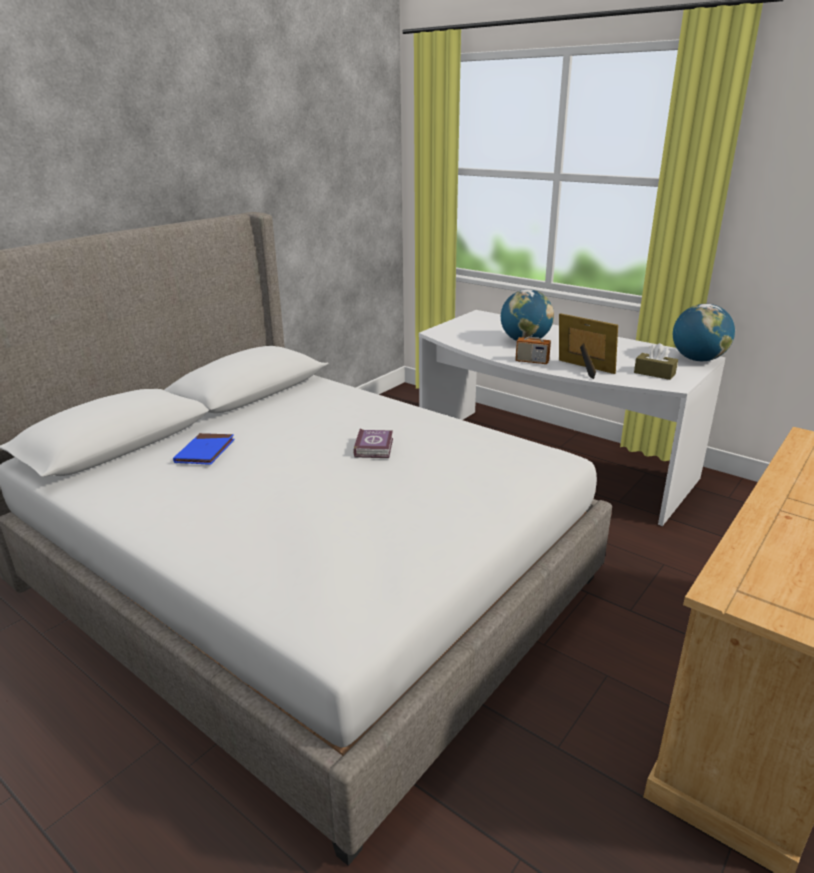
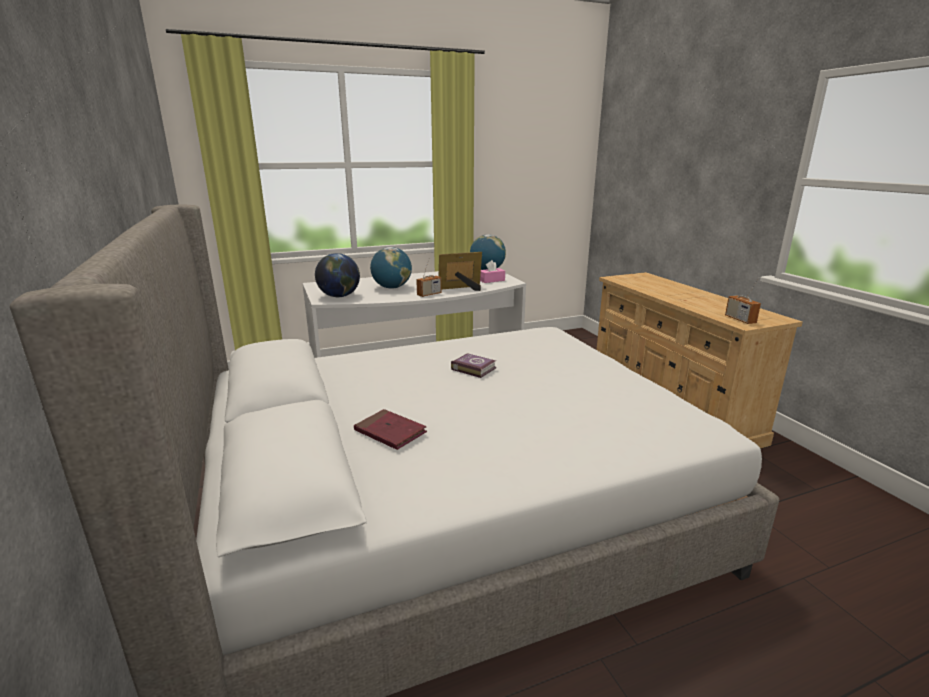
camera: 60 degrees left, 5 degrees down
blue book [173,433,235,465] -> red book [354,409,427,450]
brown tissue box [634,343,678,380] -> pink tissue box [480,260,505,283]
none -> globe [315,253,360,297]
none -> radio [725,278,761,324]

